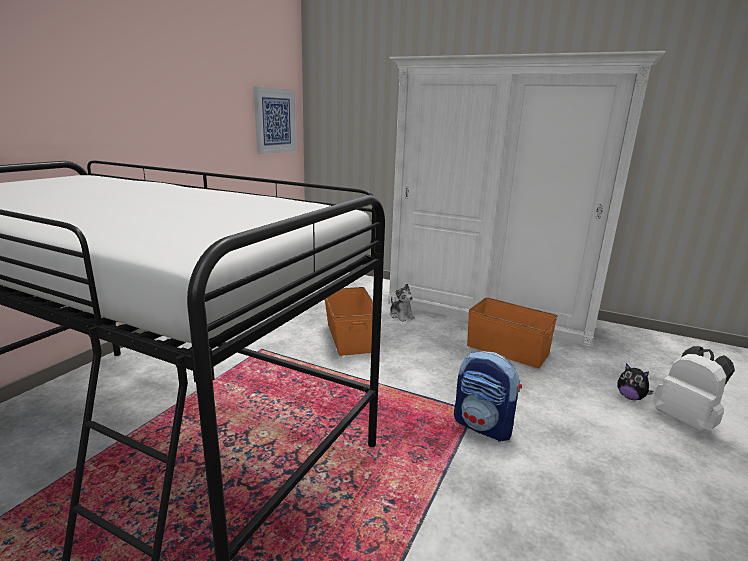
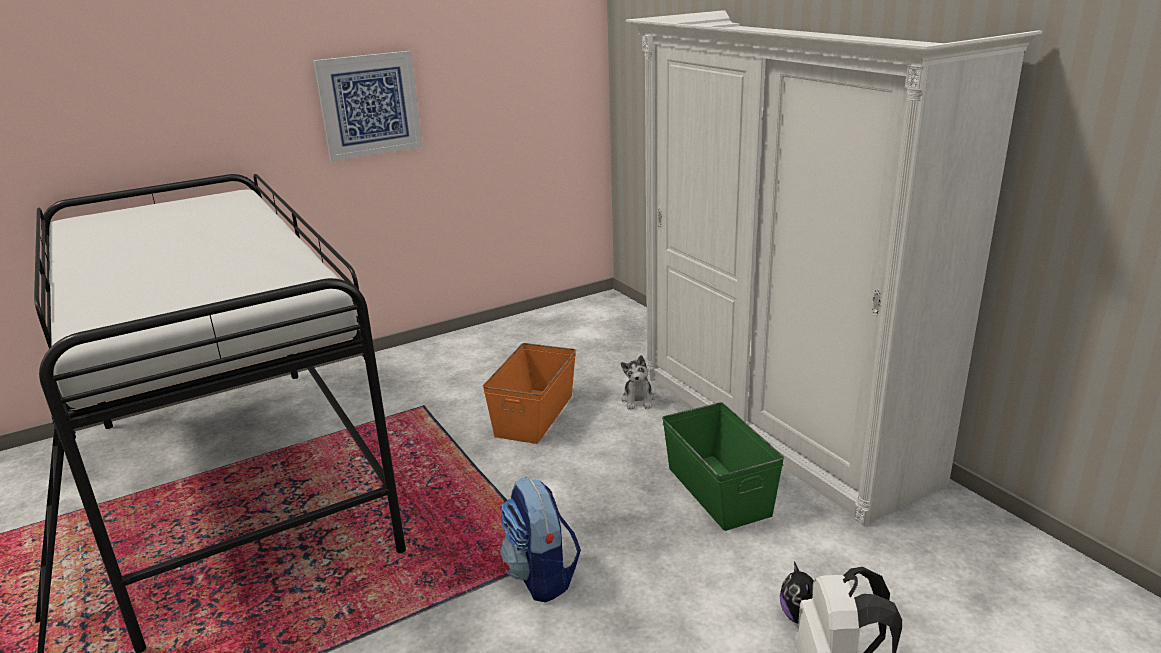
camera: 35 degrees right, 5 degrees up
picture [254,86,296,154] -> picture moved to [313,51,423,161]
orange storage box [467,297,557,368] -> green storage box [662,402,784,531]

